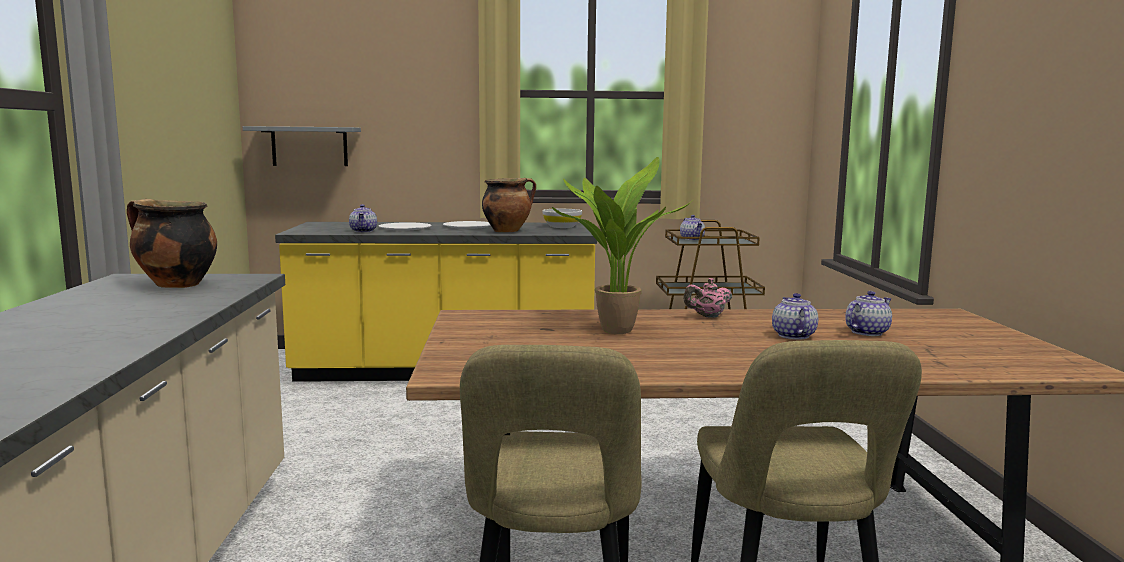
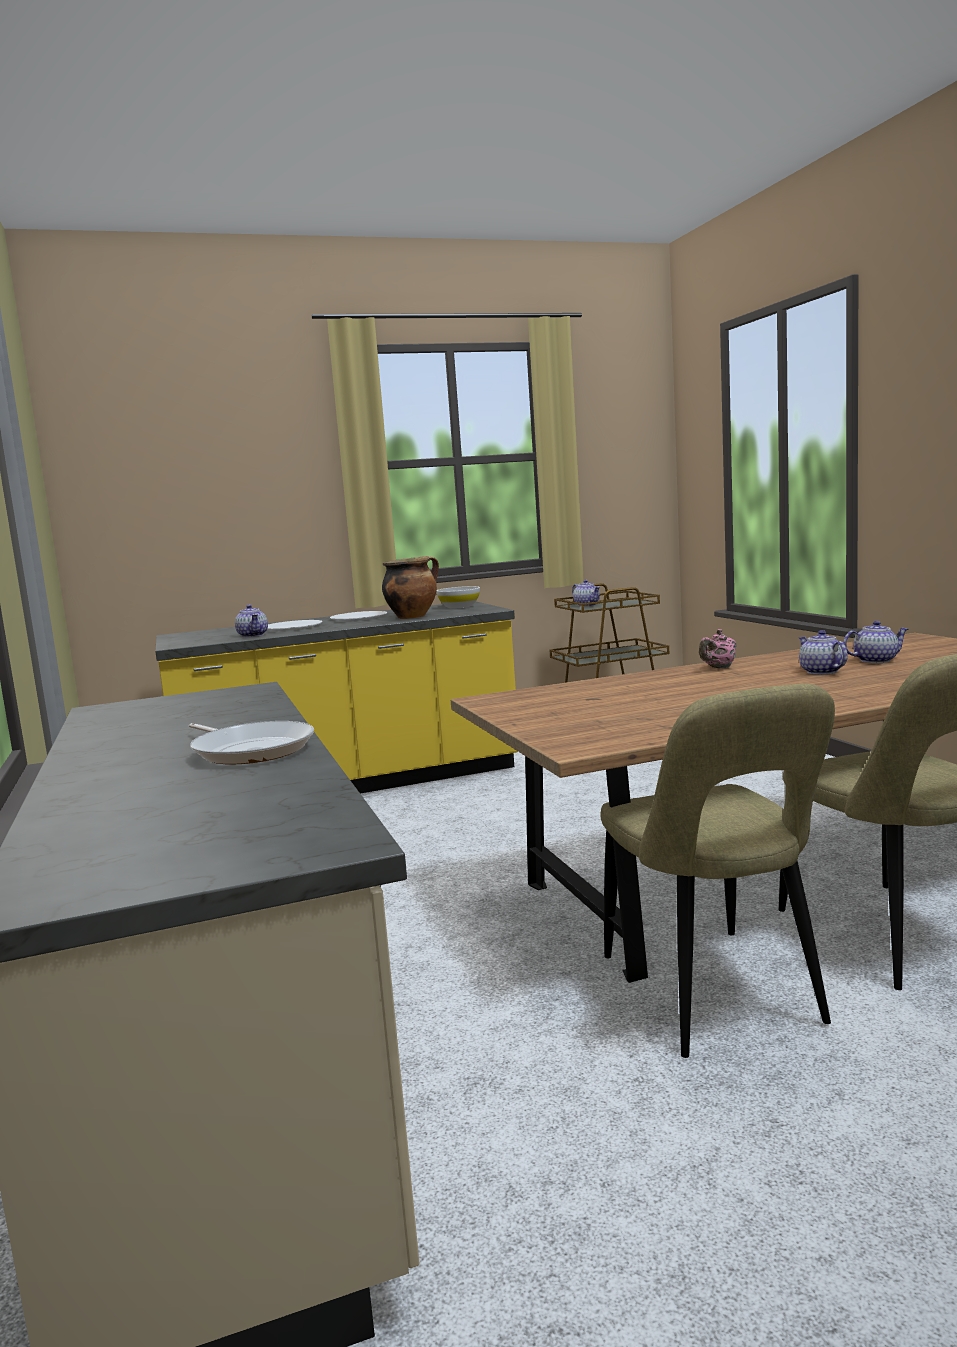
camera: 15 degrees left, 0 degrees up
cooking pot [127,199,217,288] -> none
grey shelf [243,126,361,166] -> none
potted plant [552,157,692,334] -> none
teapot [845,291,892,336] -> teapot turned 45 degrees clockwise [843,621,908,663]
none -> frying pan [189,721,314,764]

